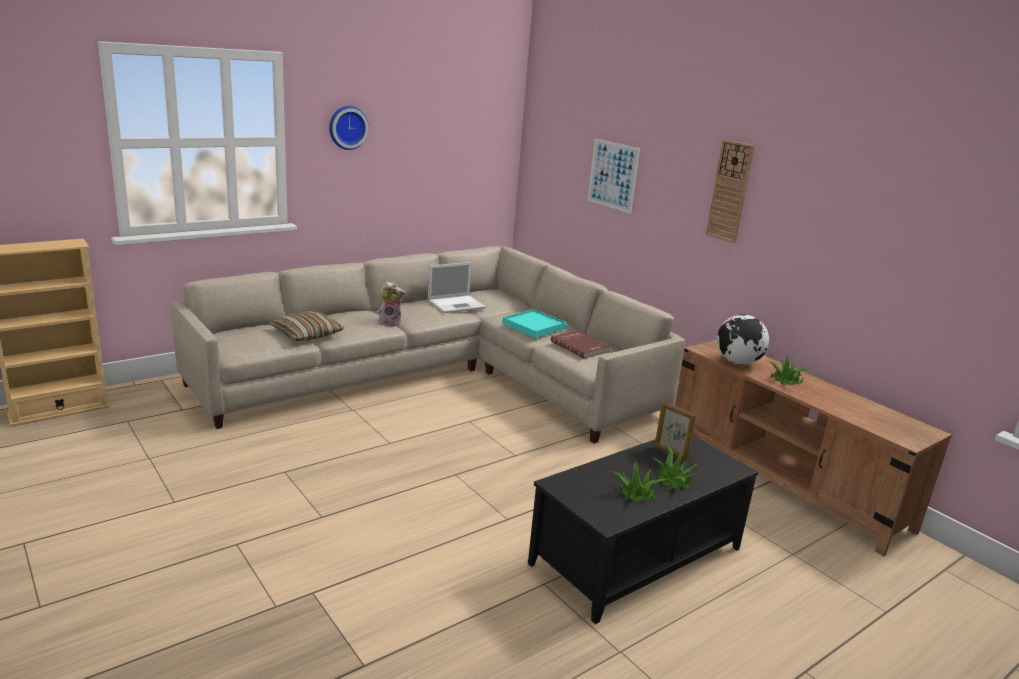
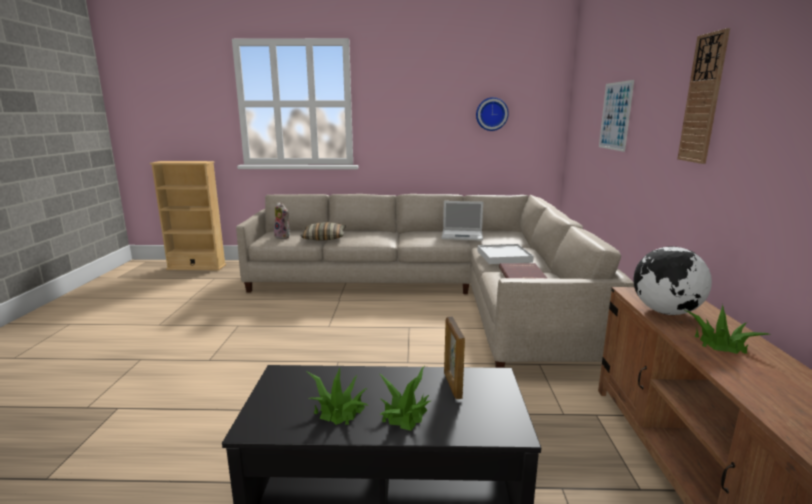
camera: 40 degrees right, 5 degrees down
wall clock [329,106,369,150] -> wall clock moved to [476,97,509,131]
plush toy [377,281,406,327] -> plush toy moved to [274,202,289,239]
turquoise tray [502,309,567,338] -> white tray [477,244,533,264]

